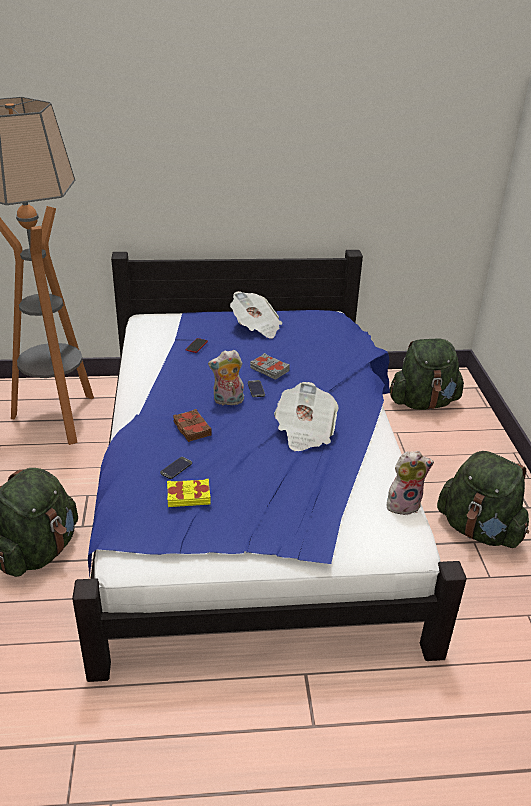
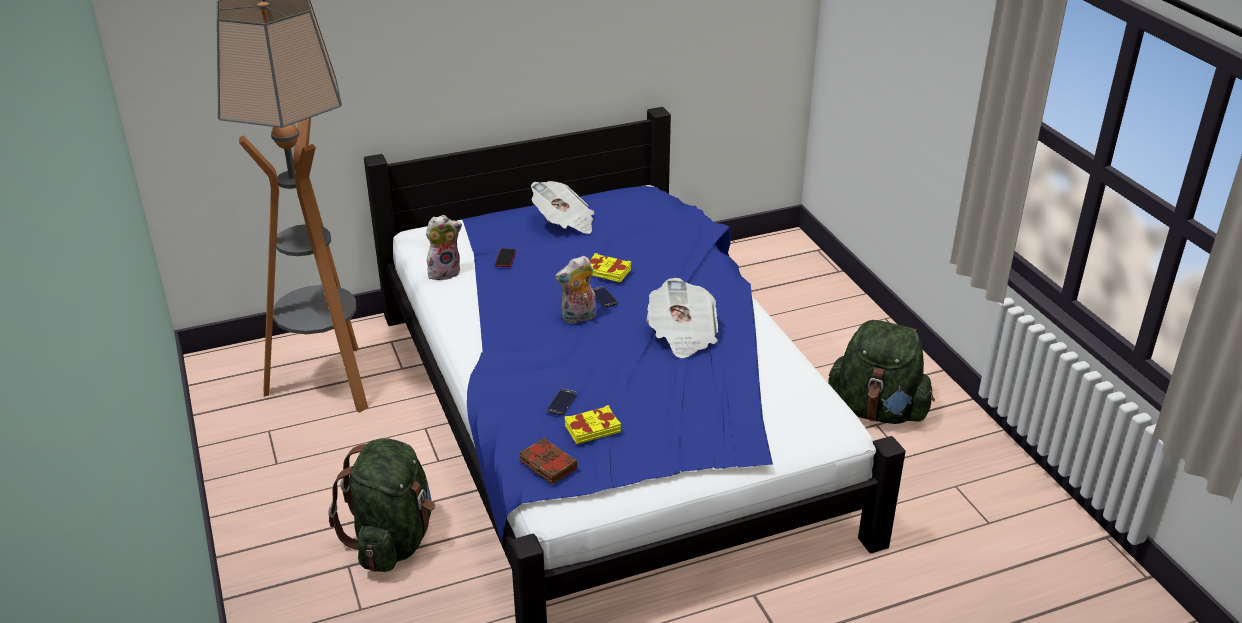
camera: 15 degrees left, 0 degrees up
brown book [173,409,212,442] -> brown book moved to [519,437,577,485]
grey book [250,353,290,380] -> yellow book [590,253,631,282]
plush toy [387,451,434,515] -> plush toy moved to [426,215,462,281]
green backpack [390,339,464,410] -> none

